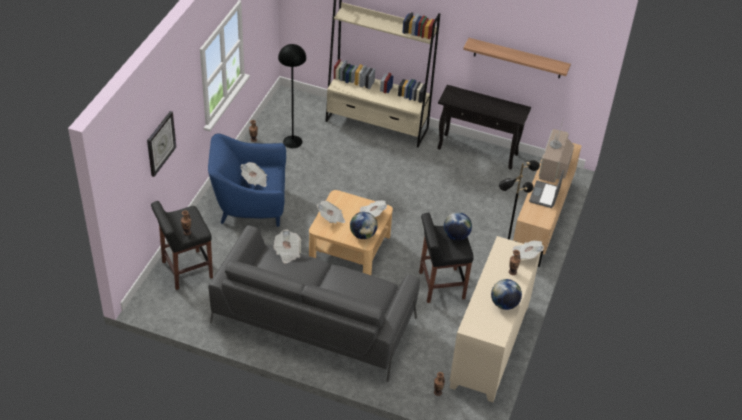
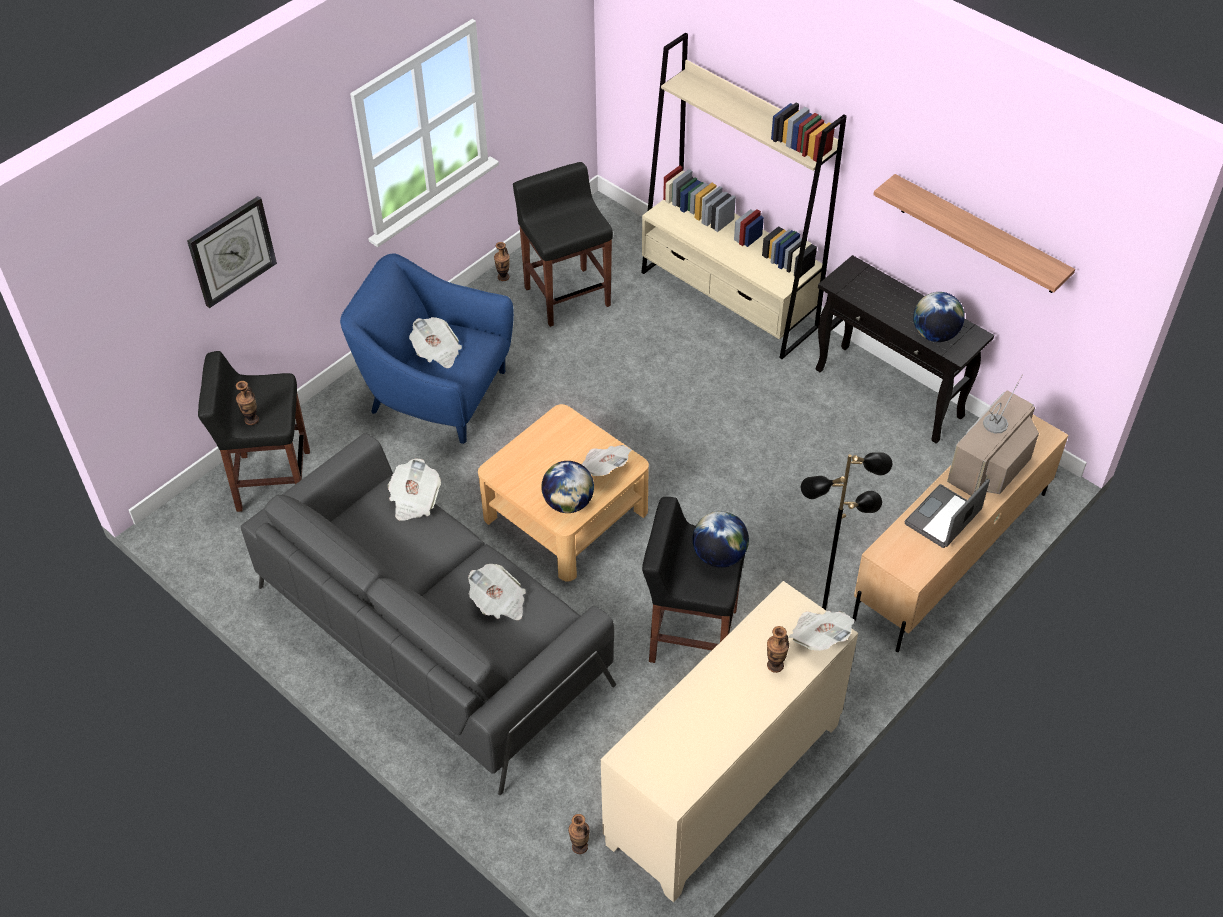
camera: 25 degrees right, 5 degrees up
black floor lamp [278,44,306,148] -> black stool [513,162,613,327]
newspaper [317,201,345,224] -> newspaper moved to [468,564,526,620]
globe [491,279,522,310] -> globe moved to [913,292,965,342]

